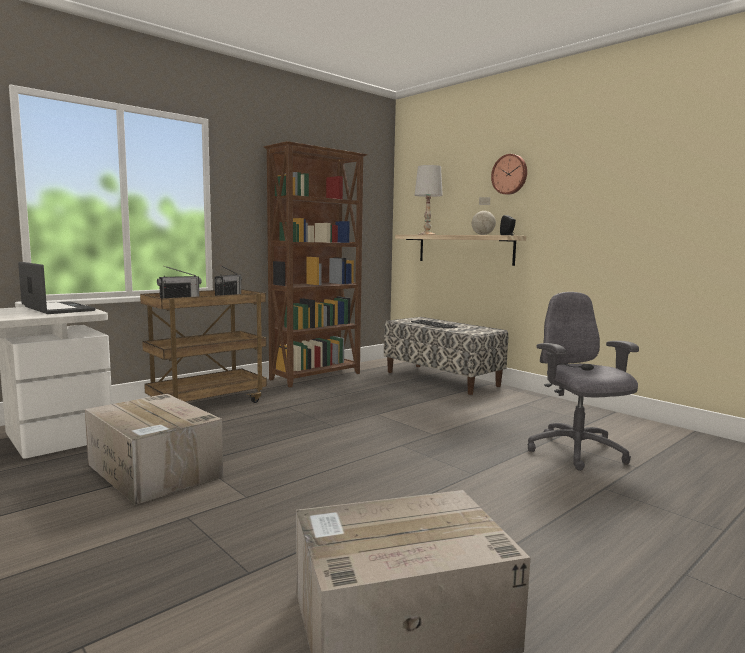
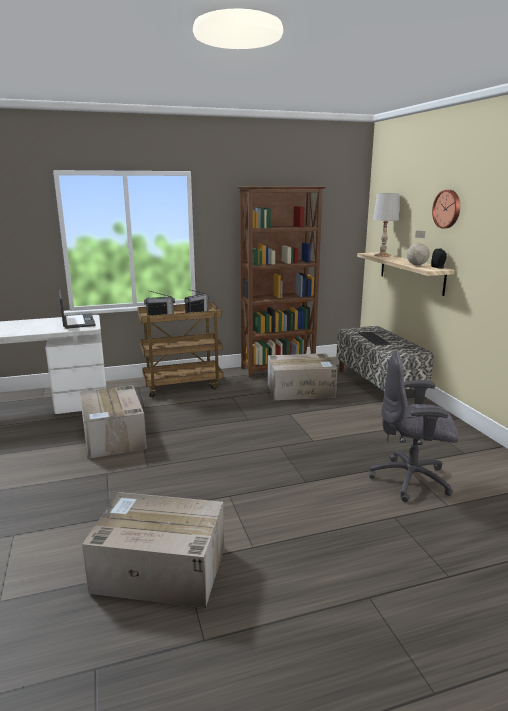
camera: 25 degrees right, 10 degrees up
grey office chair [527,292,639,471] -> grey office chair turned 90 degrees counterclockwise [370,352,458,502]
none -> cardboard box [267,353,338,400]

